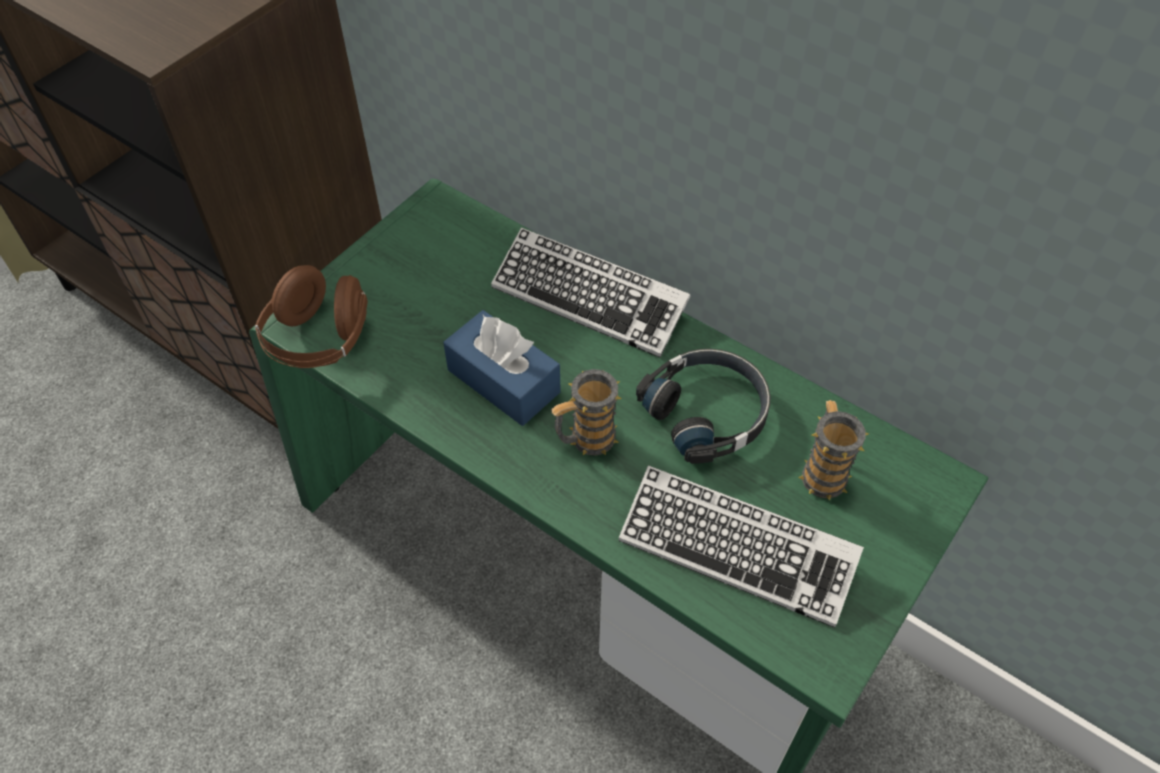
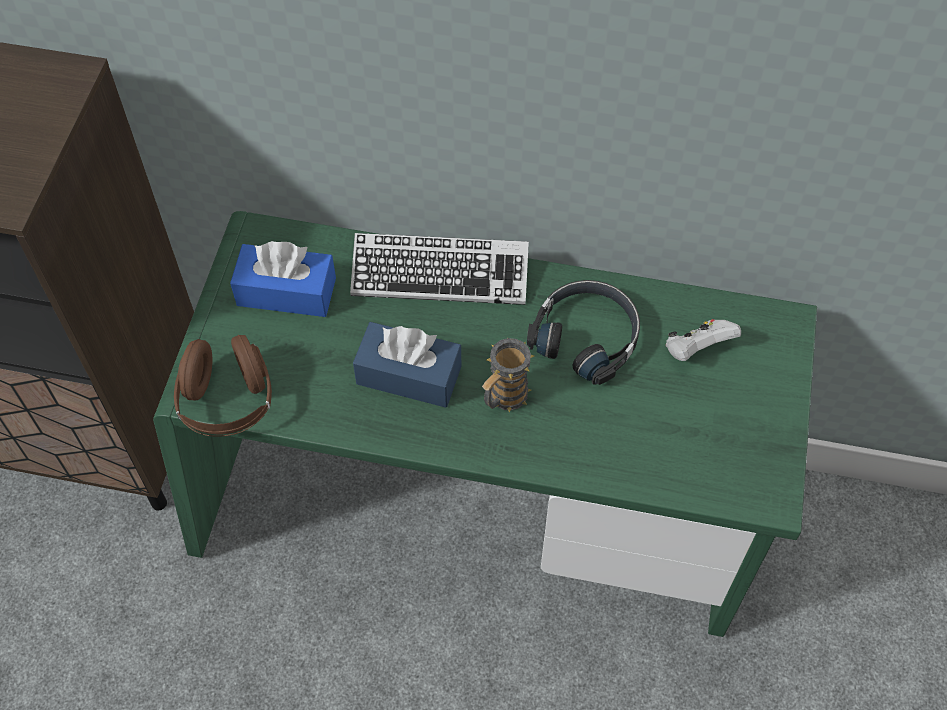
camera: 25 degrees left, 5 degrees up
keyboard [619,465,864,628] -> none
mug [798,400,869,501] -> white game controller [666,319,741,361]
none -> blue tissue box [230,241,336,317]

